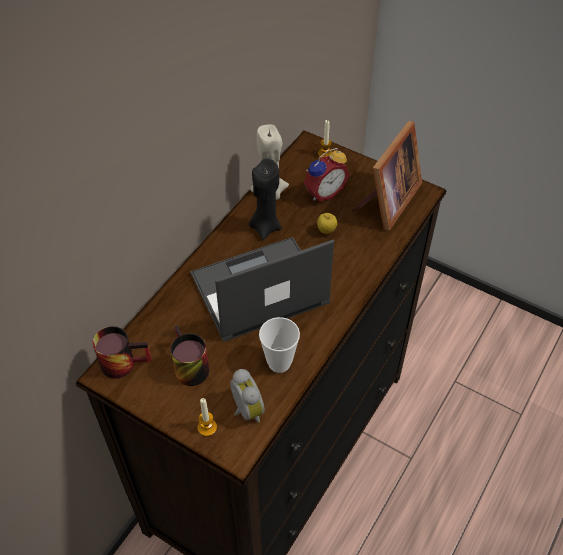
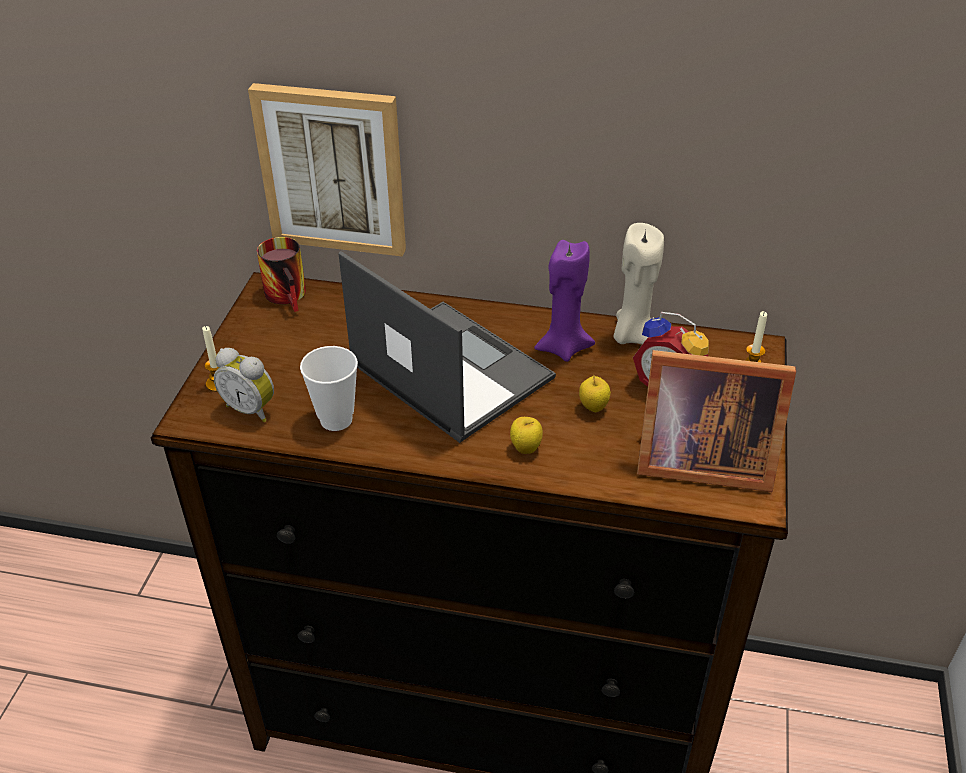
camera: 70 degrees right, 10 degrees down
mug [171,325,209,386] -> none
alarm clock [230,369,265,423] -> alarm clock turned 75 degrees clockwise [214,348,274,422]
black candle [249,158,281,240] -> purple candle [534,240,595,362]
none -> picture [248,83,406,257]
none -> apple [510,417,543,454]

